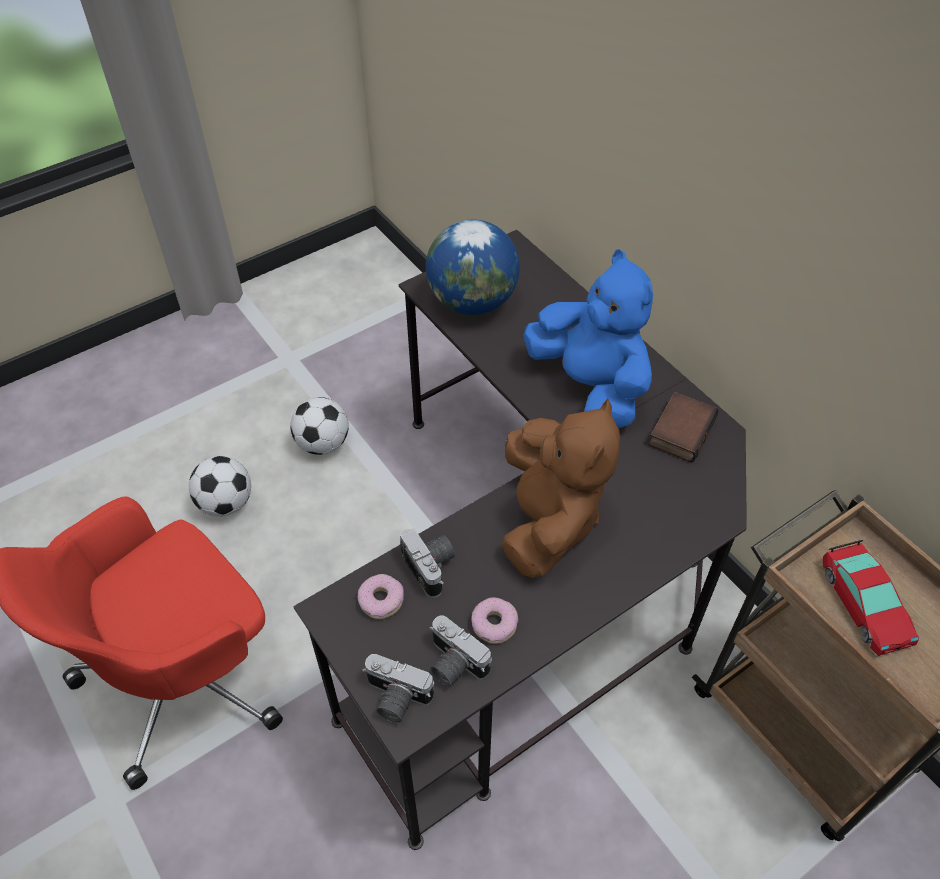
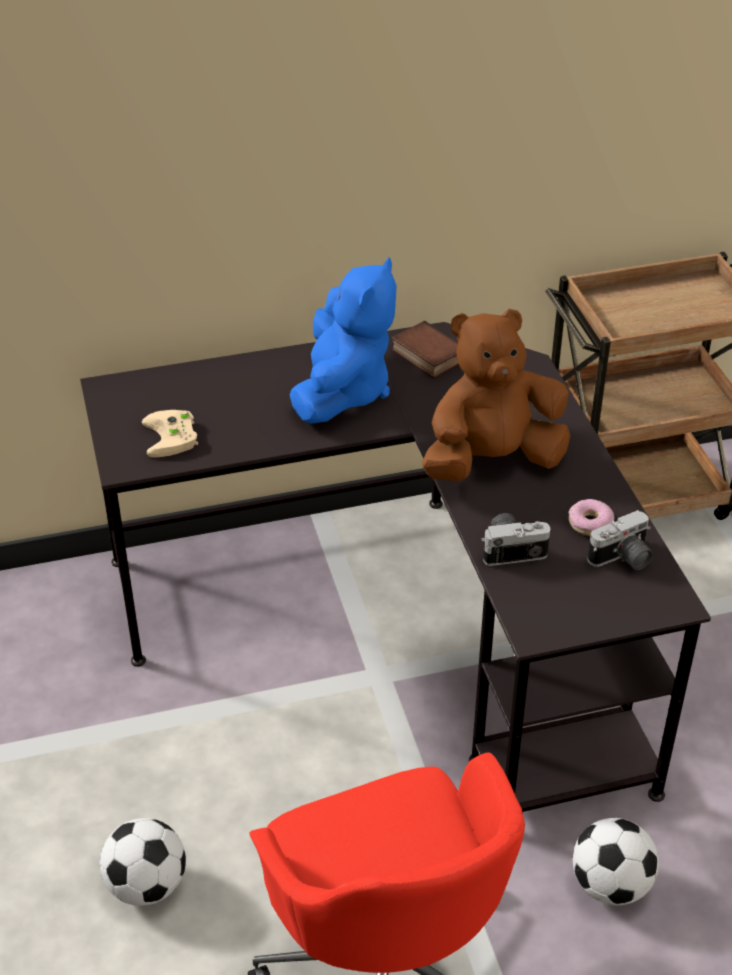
camera: 70 degrees left, 10 degrees down
football [290,397,349,455] -> football moved to [573,818,659,905]
donut [358,574,404,619] -> none
camera [362,654,434,723] -> none
globe [426,220,520,315] -> beige game controller [142,410,198,457]
brown plush toy [502,398,620,578] -> brown plush toy turned 45 degrees counterclockwise [422,308,570,481]
blue plush toy [524,249,653,428] -> blue plush toy turned 120 degrees clockwise [290,257,397,424]
toy car [823,540,919,656] -> none

